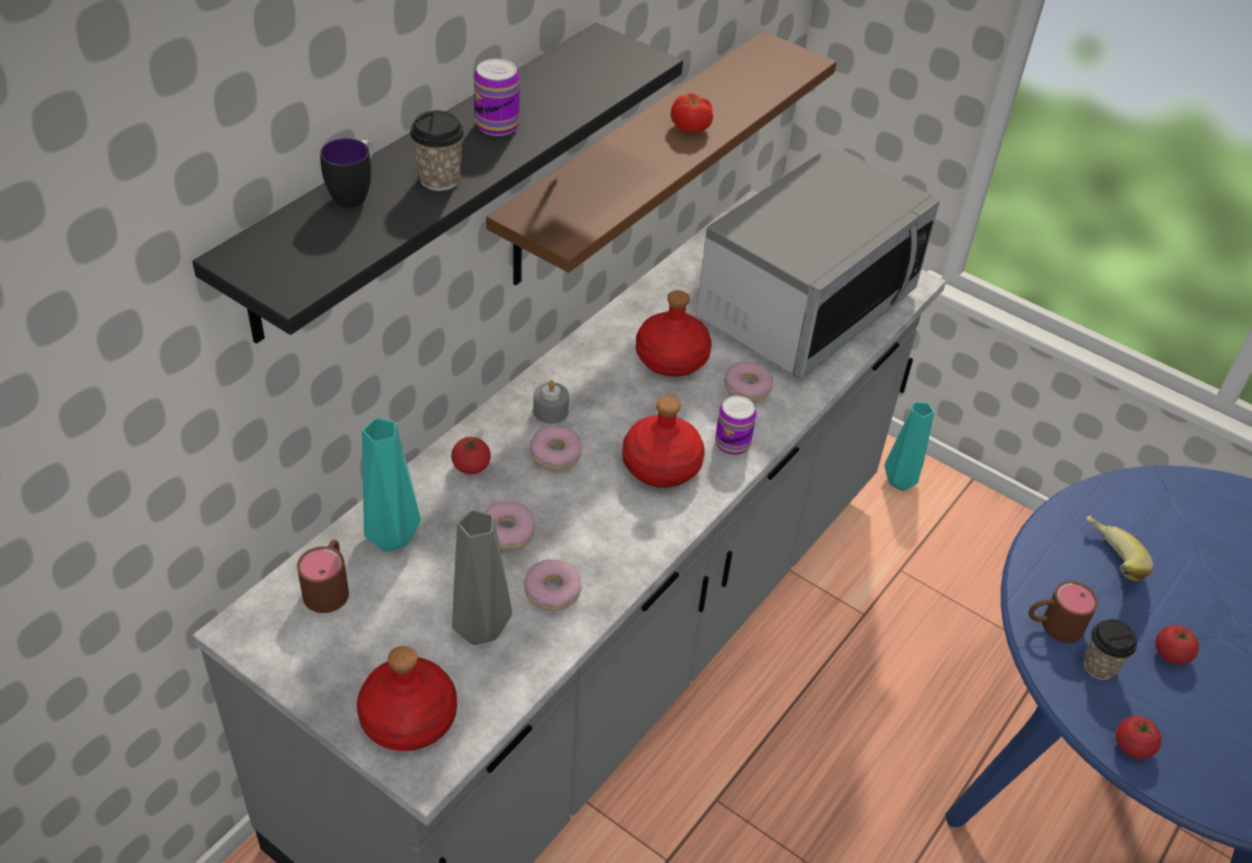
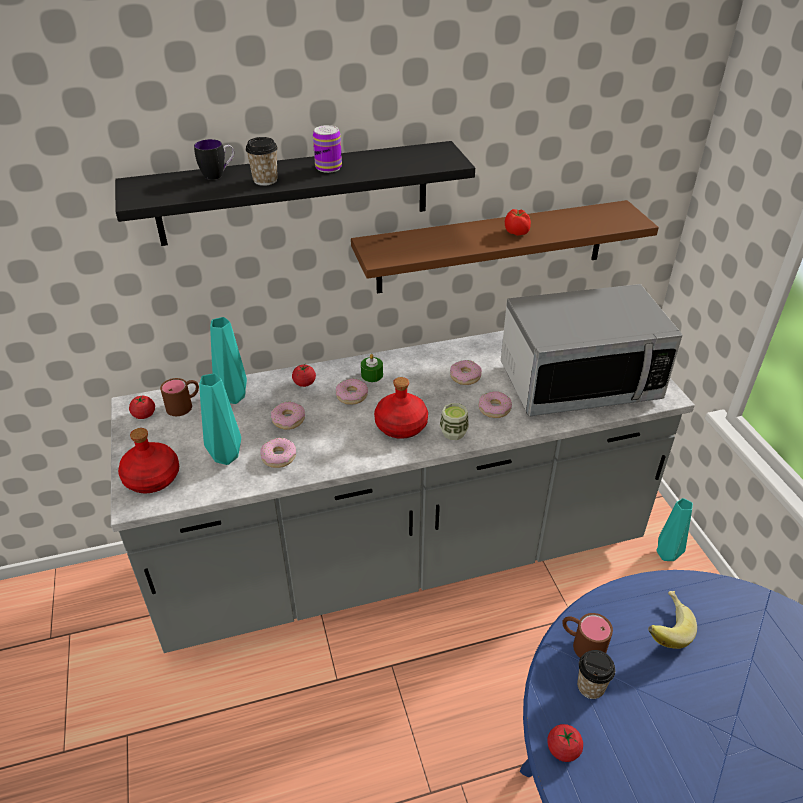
camera: 40 degrees right, 5 degrees down
grey vase [452,510,512,645] -> turquoise vase [199,373,241,465]
grey candle [533,380,569,424] -> green candle [361,354,383,382]
red bottle [636,290,712,377] -> donut [450,360,482,385]
can [715,396,756,455] -> cup [440,403,469,440]
tomato [1156,625,1199,665] -> tomato moved to [129,396,155,419]

